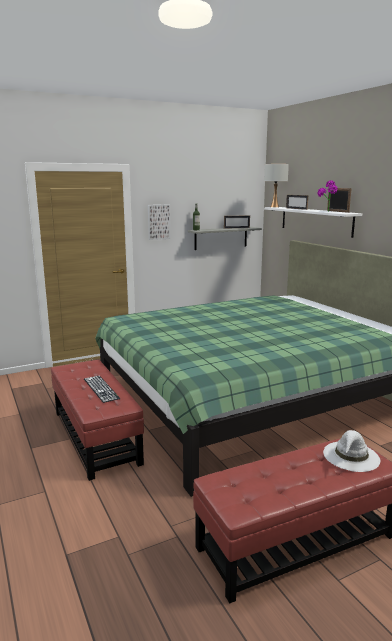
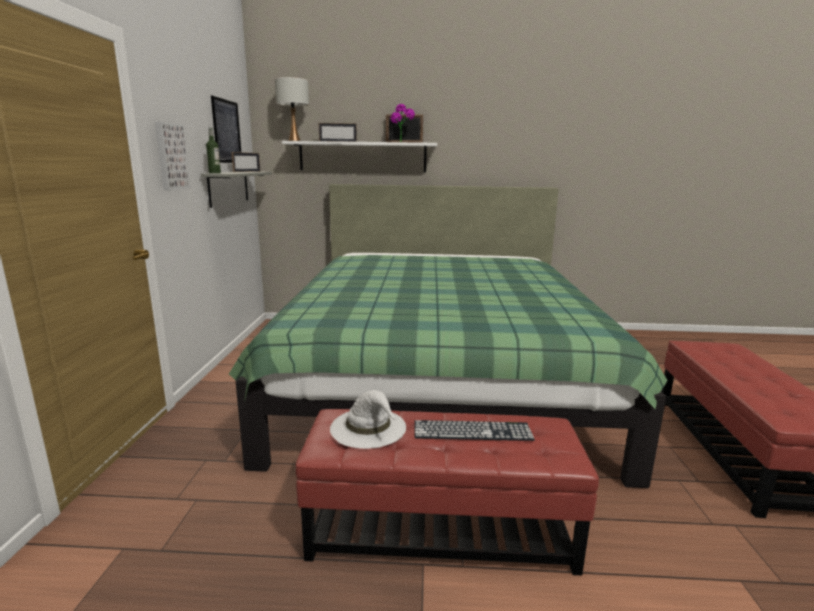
camera: 60 degrees left, 0 degrees up
white hat [323,430,380,472] -> white hat moved to [330,390,406,449]
none -> picture [211,96,241,163]

